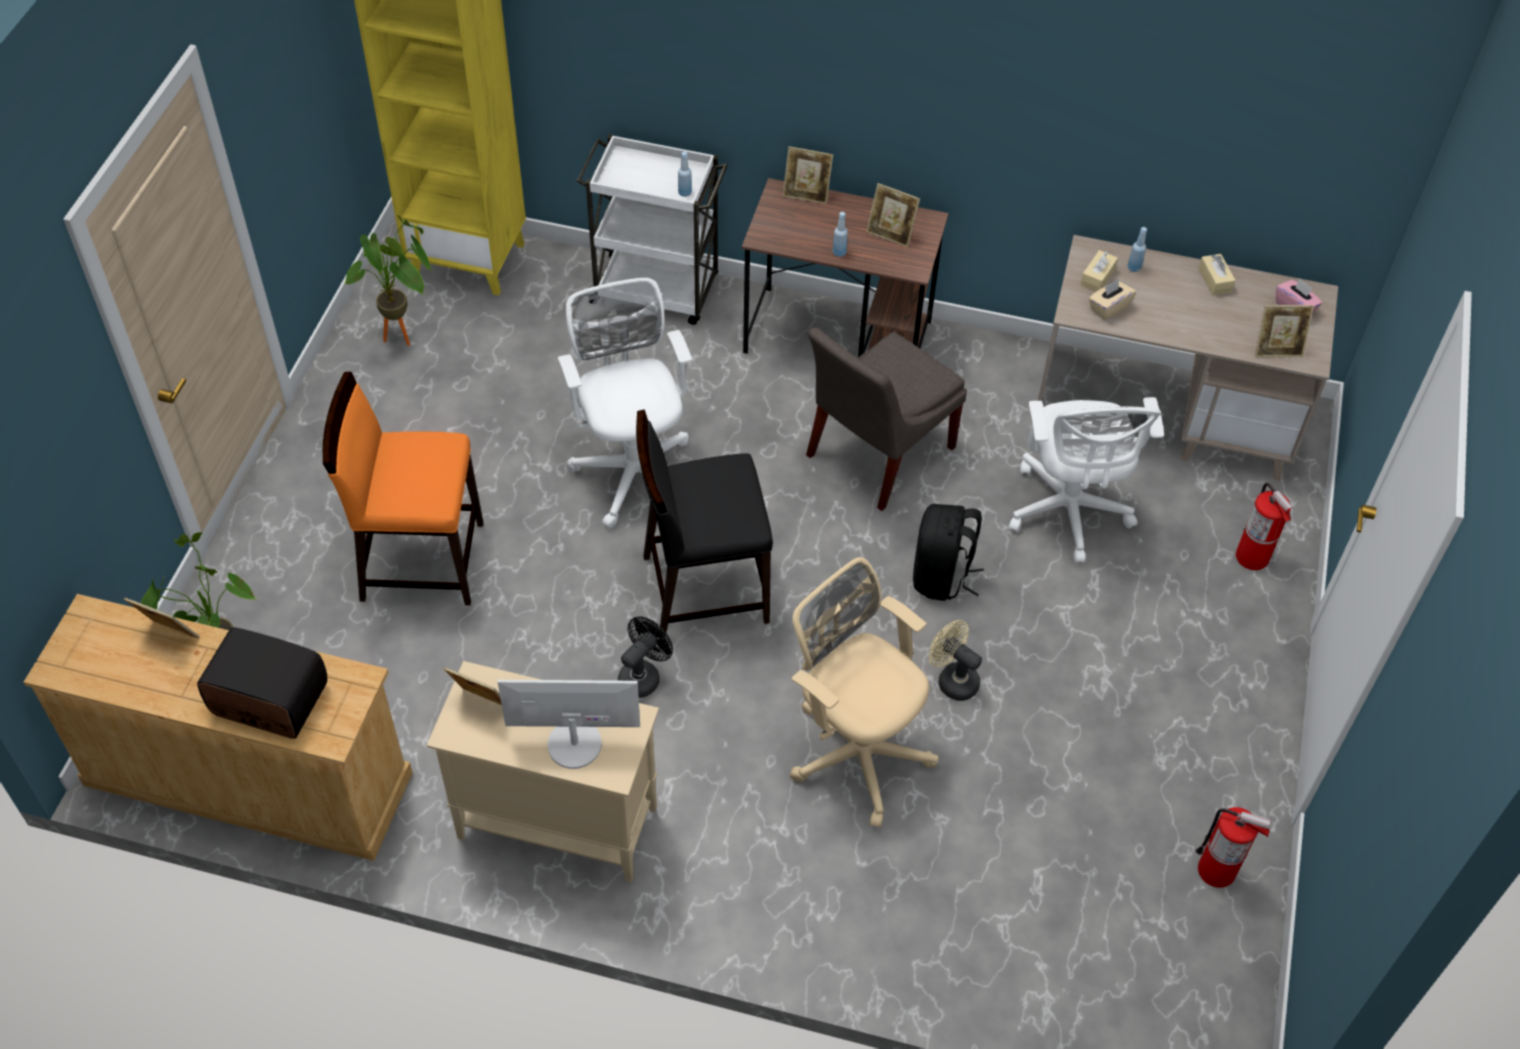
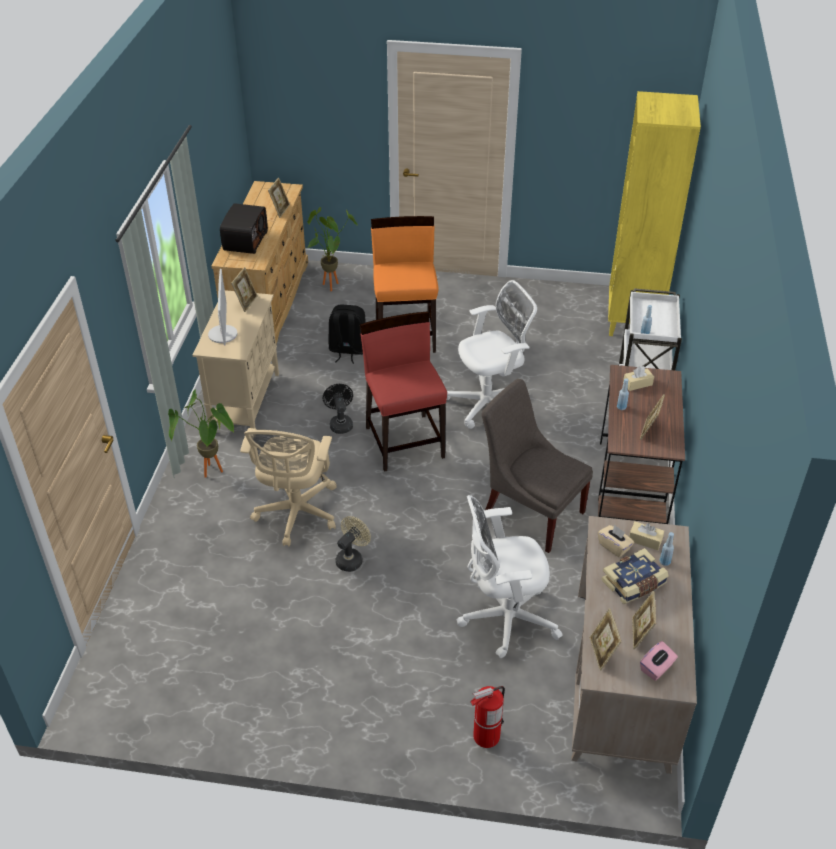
camera: 85 degrees right, 10 degrees down
potted plant [343,214,433,346] -> potted plant moved to [168,389,234,478]
black fan [618,616,673,698] -> black fan turned 135 degrees counterclockwise [323,384,353,434]
black chair [636,409,773,640] -> red chair [360,311,447,472]
picture frame [783,146,833,204] -> picture frame moved to [632,591,656,649]
beige office chair [790,557,939,828] -> beige office chair turned 150 degrees clockwise [240,428,337,547]
black backpack [913,504,984,601] -> black backpack moved to [328,305,366,364]
fire extinguisher [1196,807,1271,888] -> none
beige tissue box [1198,254,1236,296] -> beige tissue box moved to [623,366,654,391]
none -> book [601,548,668,604]

